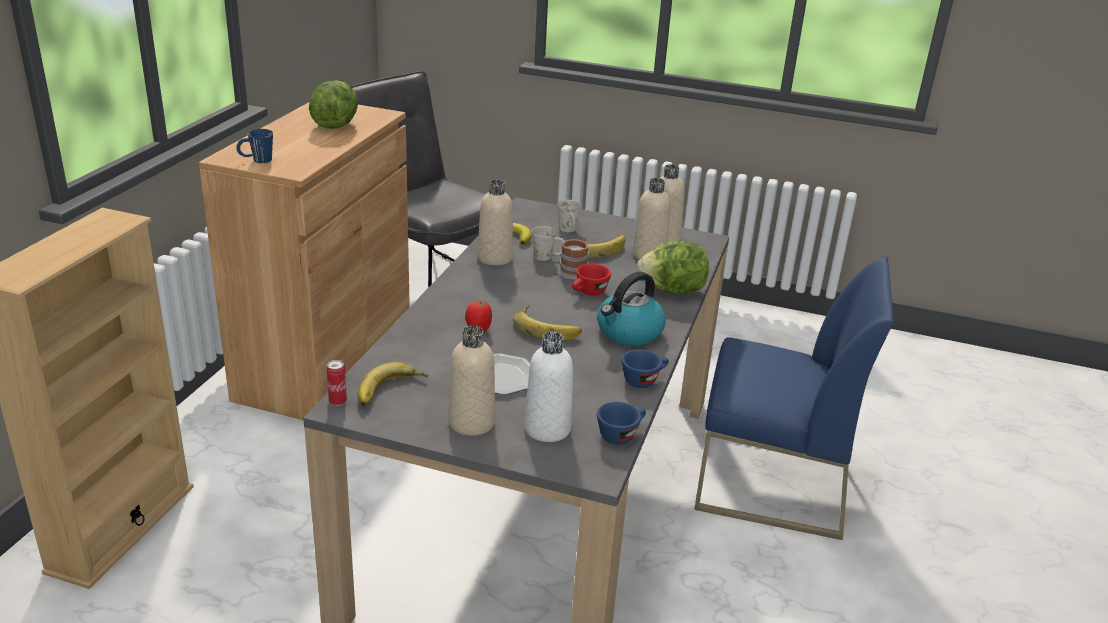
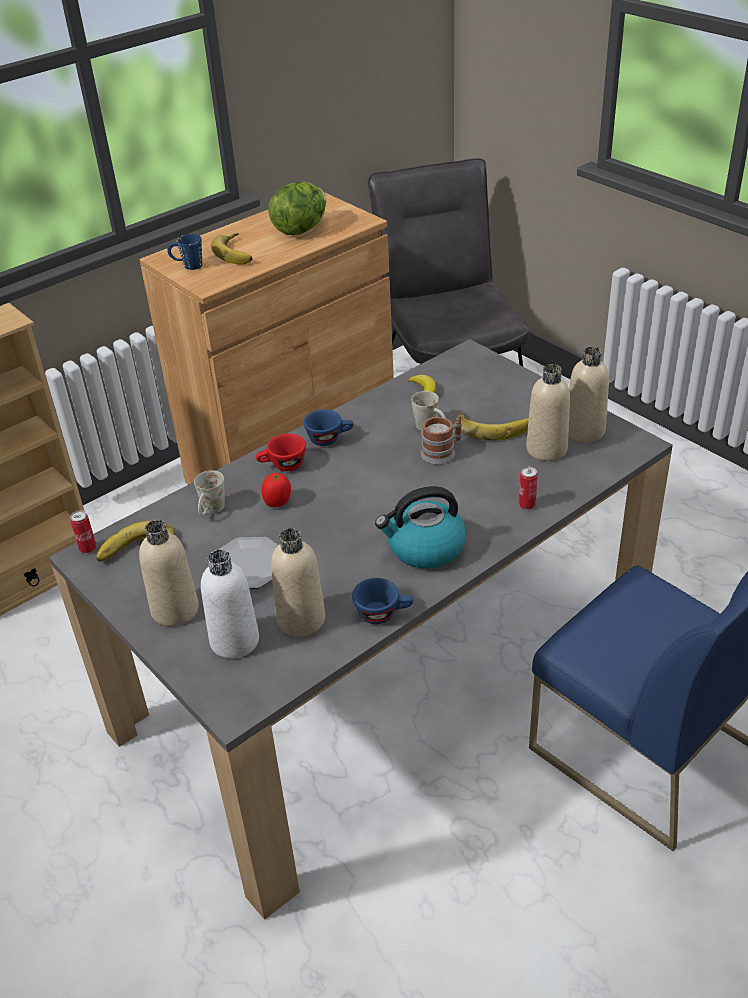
camera: 35 degrees right, 10 degrees up
beige bottle [478,180,513,266] -> beige bottle moved to [271,528,325,636]
banana [513,306,582,340] -> banana moved to [211,233,253,265]
white mug [558,200,581,232] -> white mug moved to [194,470,225,516]
red cup [572,264,611,295] -> red cup moved to [256,434,306,471]
blue cup [597,402,646,445] -> blue cup moved to [303,410,354,446]
lettuce [637,241,709,294] -> can [519,467,538,510]

